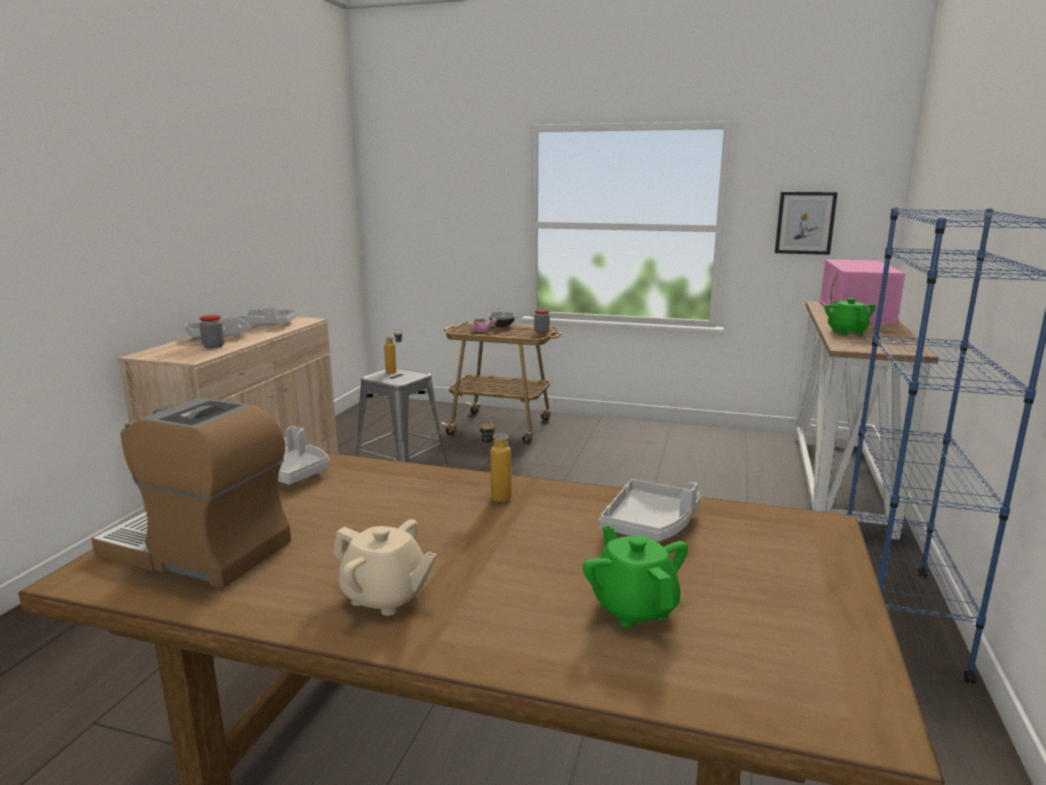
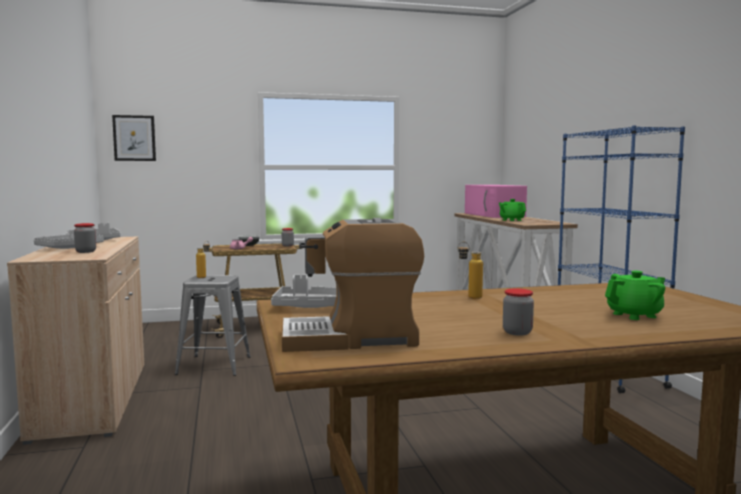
camera: 30 degrees left, 10 degrees down
beige teapot [333,519,437,616] -> jar [503,288,534,336]
green teapot [583,525,688,628] -> green teapot turned 120 degrees clockwise [605,271,665,320]
grey tray [599,479,701,541] -> none
picture [775,192,838,255] -> picture moved to [112,115,156,161]

